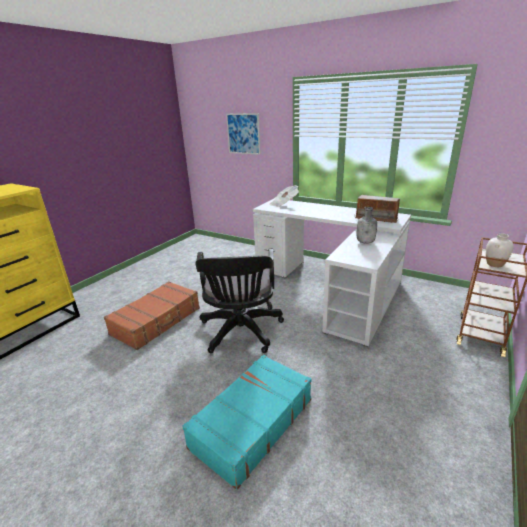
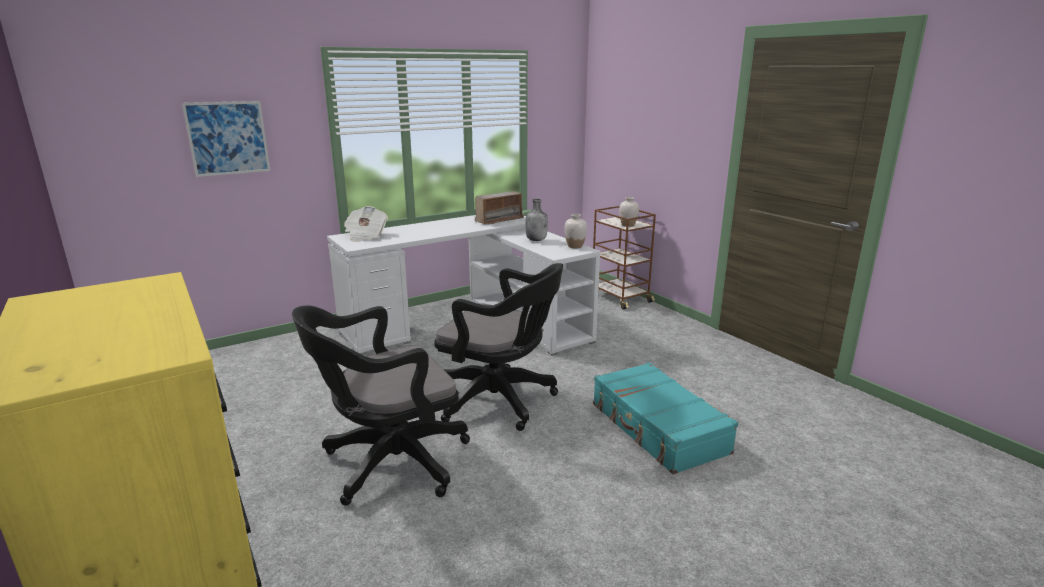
camera: 65 degrees left, 5 degrees down
brown suitcase [104,282,200,350] -> black office chair [292,305,470,506]
none -> white vase [564,214,587,248]

